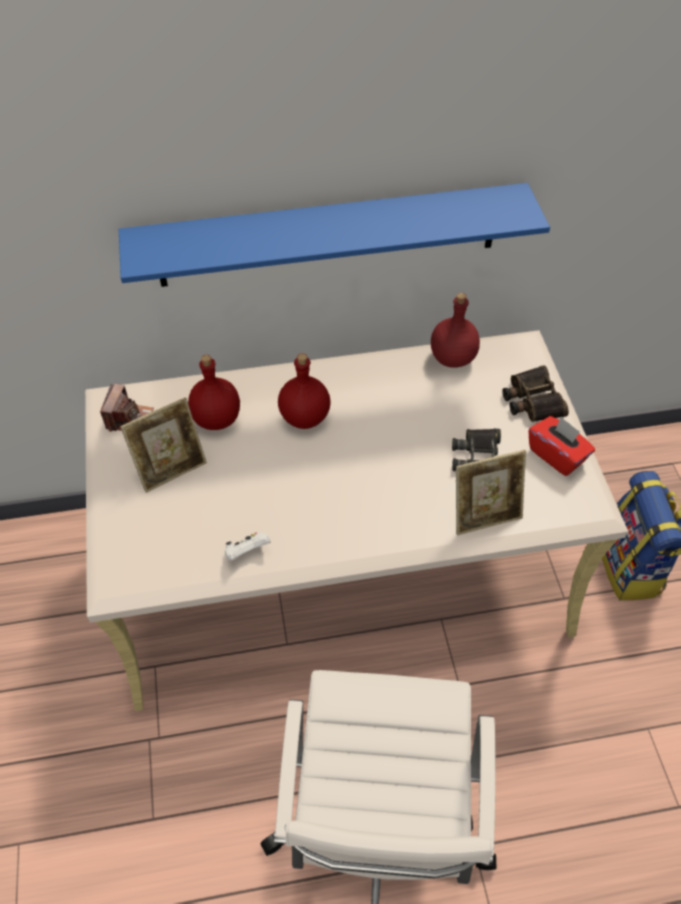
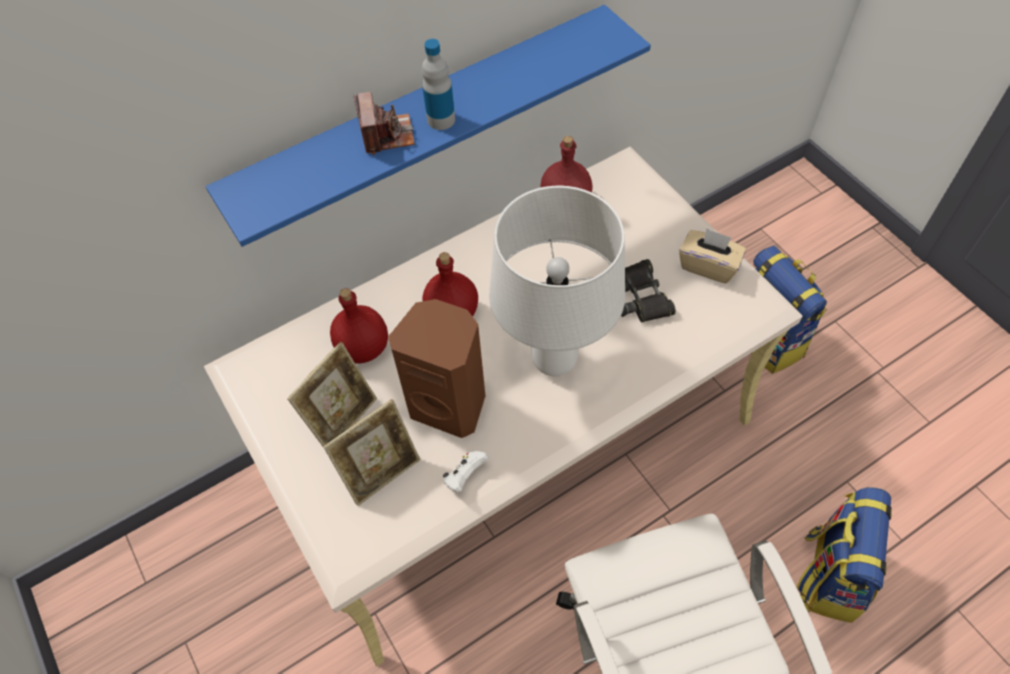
camera: 20 degrees left, 5 degrees up
camera [100,384,154,432] -> camera moved to [353,92,414,155]
picture frame [456,450,526,535] -> picture frame moved to [323,399,420,506]
binoculars [503,365,569,422] -> none
red tissue box [529,416,595,476] -> beige tissue box [679,228,746,283]
none -> brown speaker [388,299,486,438]
none -> bottle [422,39,455,130]
none -> white table lamp [489,186,625,376]
none -> backpack [796,487,892,623]

